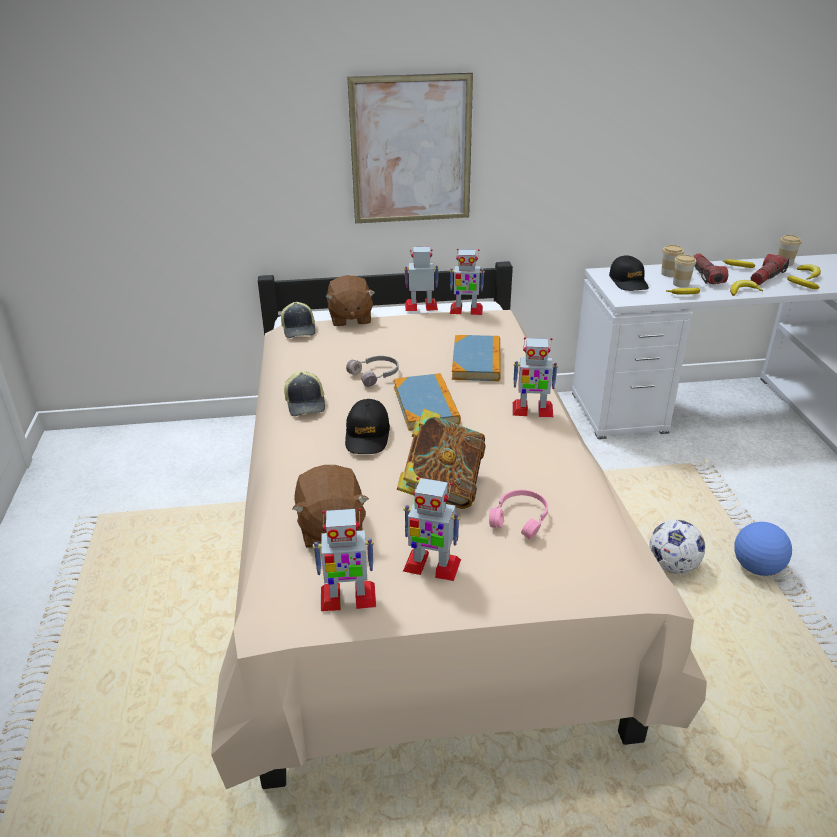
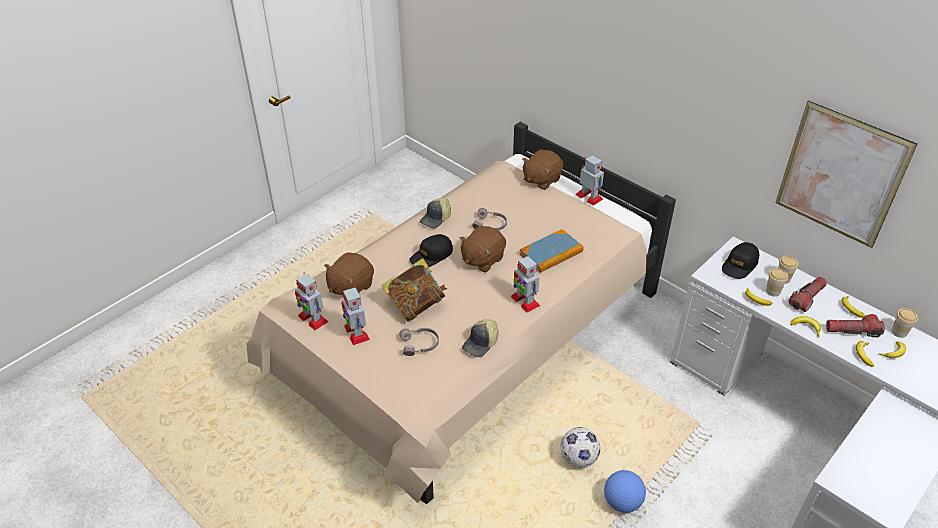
camera: 50 degrees right, 10 degrees up
cap [281,302,315,338] -> cap moved to [462,319,499,357]
picture [347,73,473,223] -> picture moved to [775,101,917,248]
book [394,373,461,431] -> brown plush toy [460,226,506,272]
toy robot [449,248,485,315] -> none
pink headphones [489,490,548,540] -> grey headphones [399,328,439,356]

